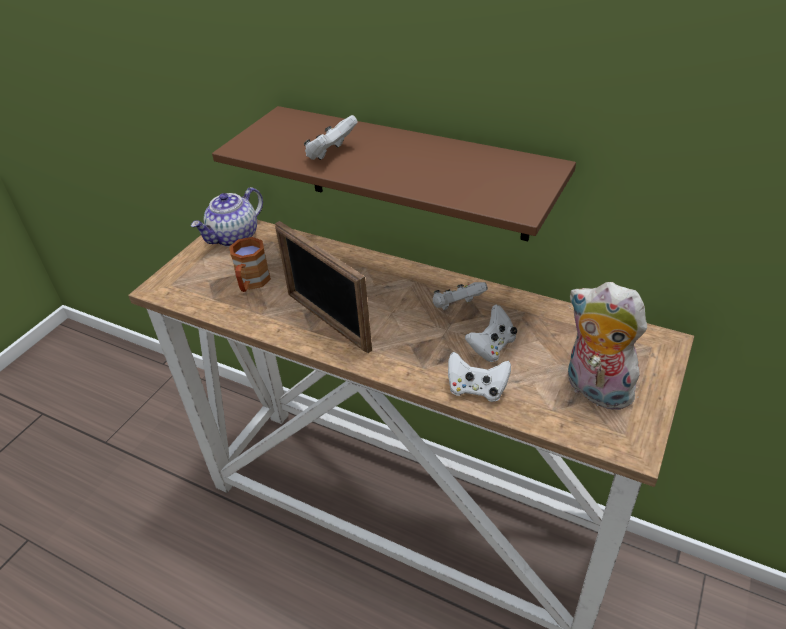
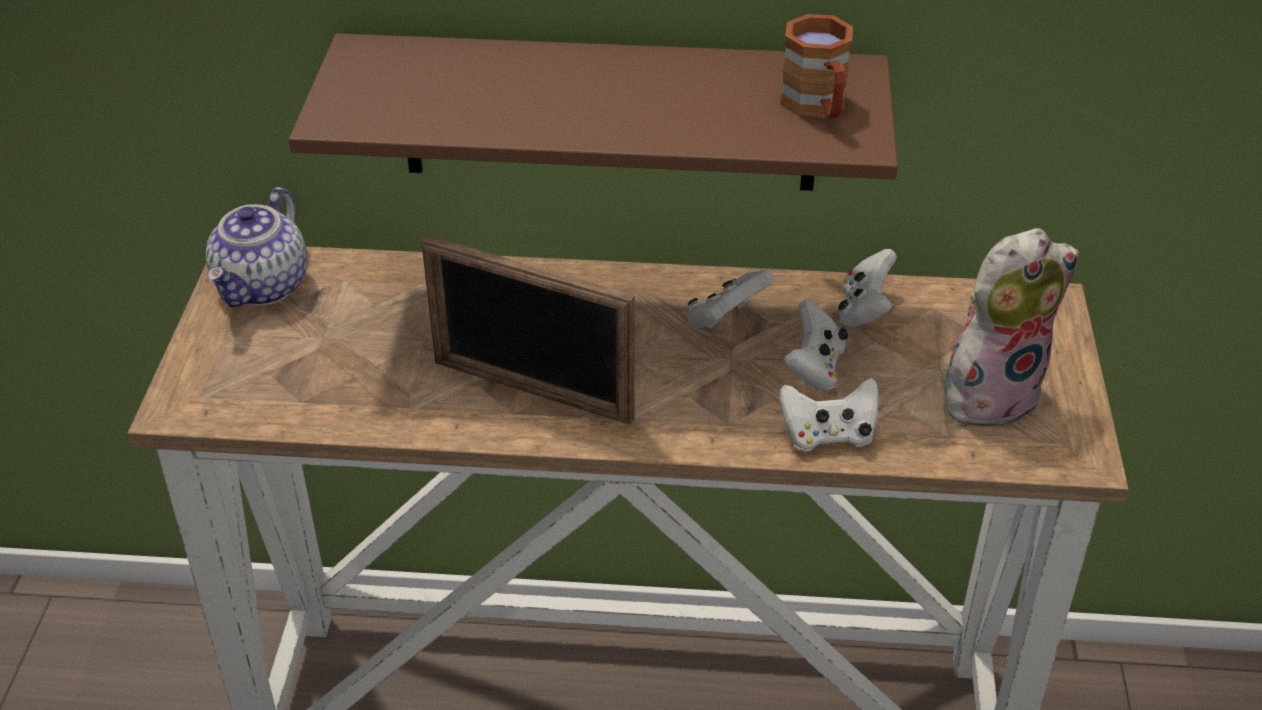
camera: 25 degrees left, 0 degrees up
brown mug [229,237,271,292] -> brown mug moved to [780,14,853,118]
white game controller [304,115,358,160] -> white game controller moved to [838,249,897,328]
plush toy [568,282,647,410] -> plush toy turned 135 degrees clockwise [944,228,1079,434]

